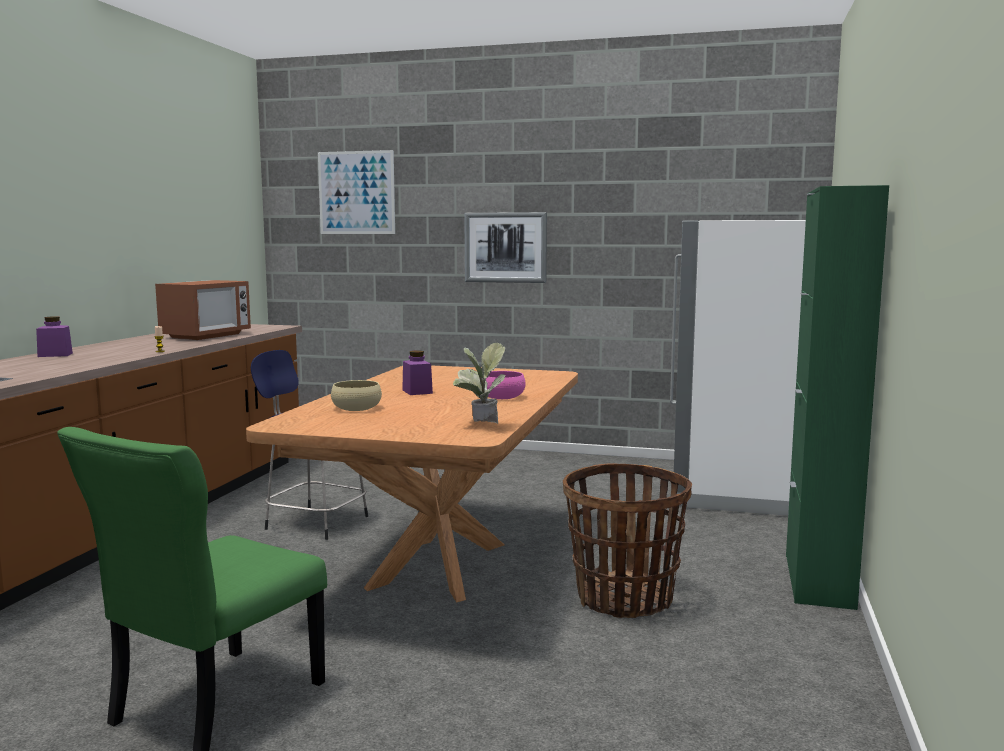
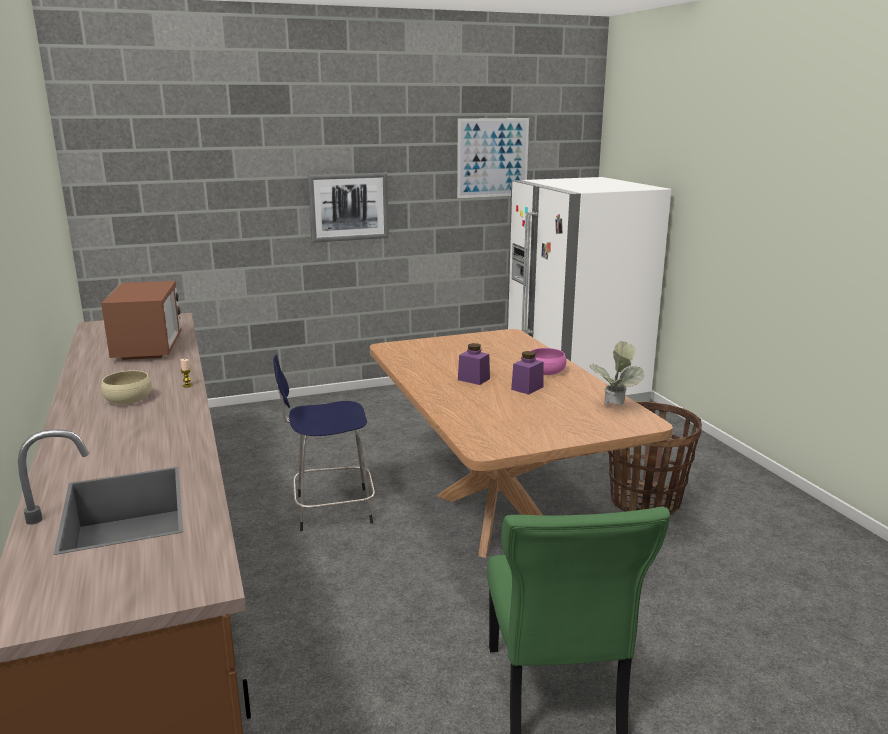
camera: 35 degrees left, 10 degrees up
purple jar [36,316,73,357] -> purple jar moved to [511,351,543,395]
picture [318,150,395,234] -> picture moved to [457,118,529,198]
beige bowl [331,380,382,411] -> beige bowl moved to [101,370,152,404]
green cabinet [786,185,889,610] -> none

